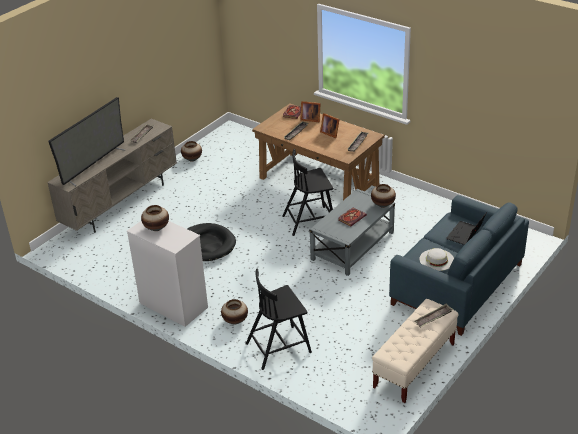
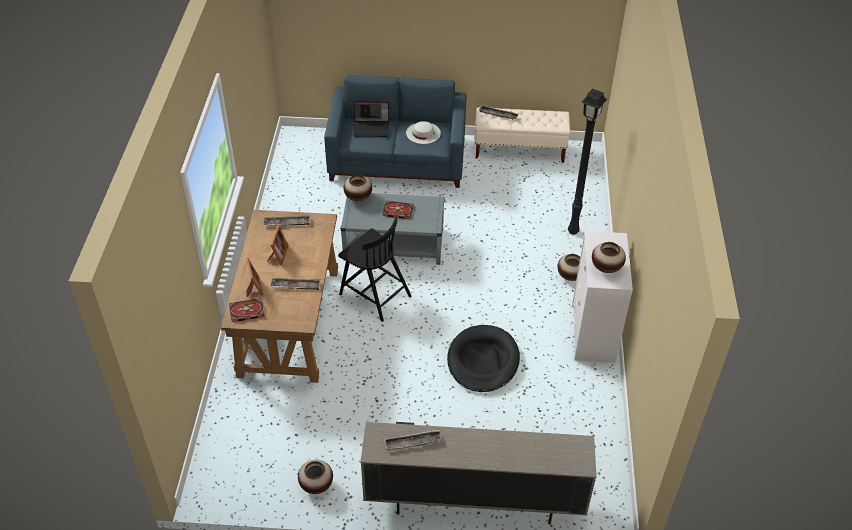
camera: 125 degrees left, 10 degrees up
television [48,97,126,186] -> none
black chair [246,268,312,370] -> black floor lamp [568,89,607,235]

